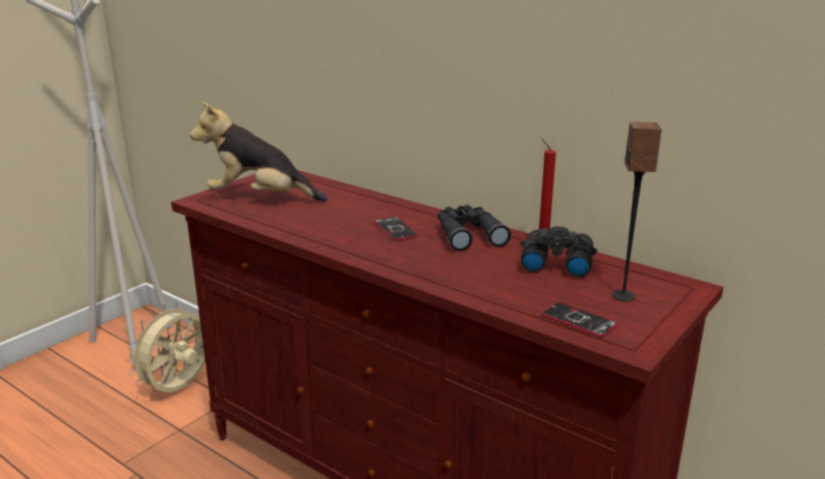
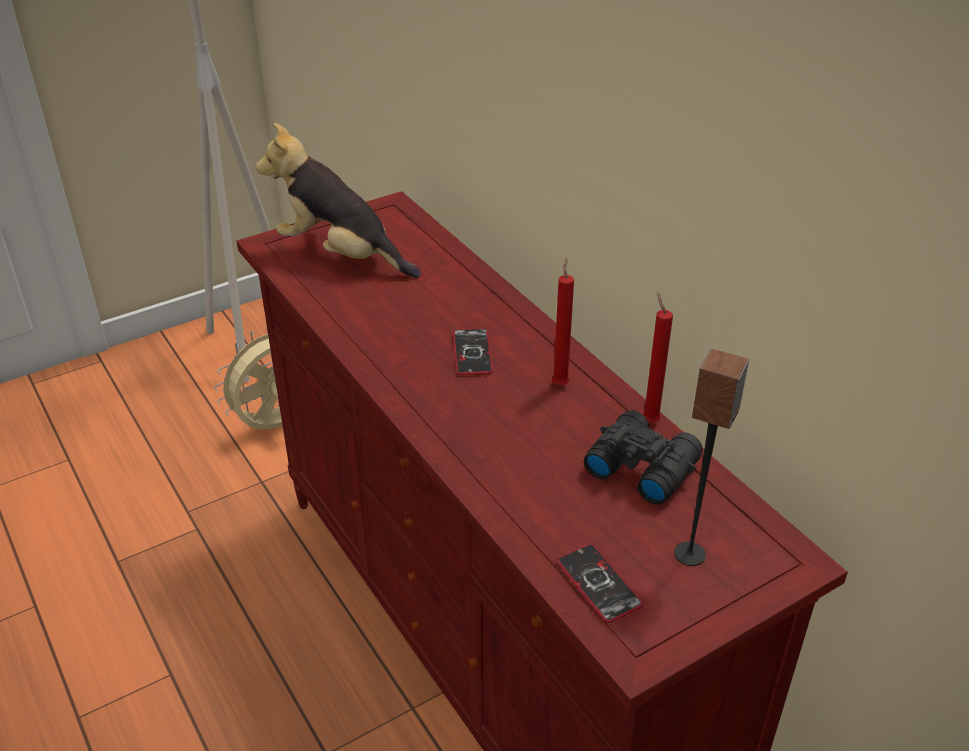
camera: 20 degrees right, 15 degrees up
black binoculars [438,205,511,251] -> red candle [552,257,574,386]

